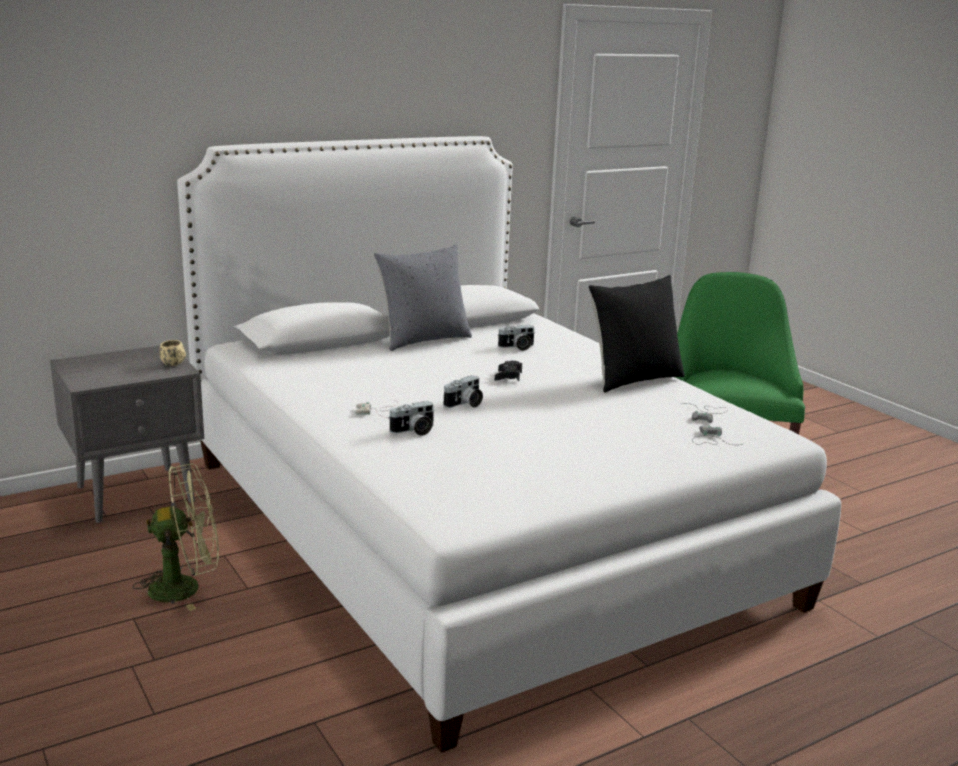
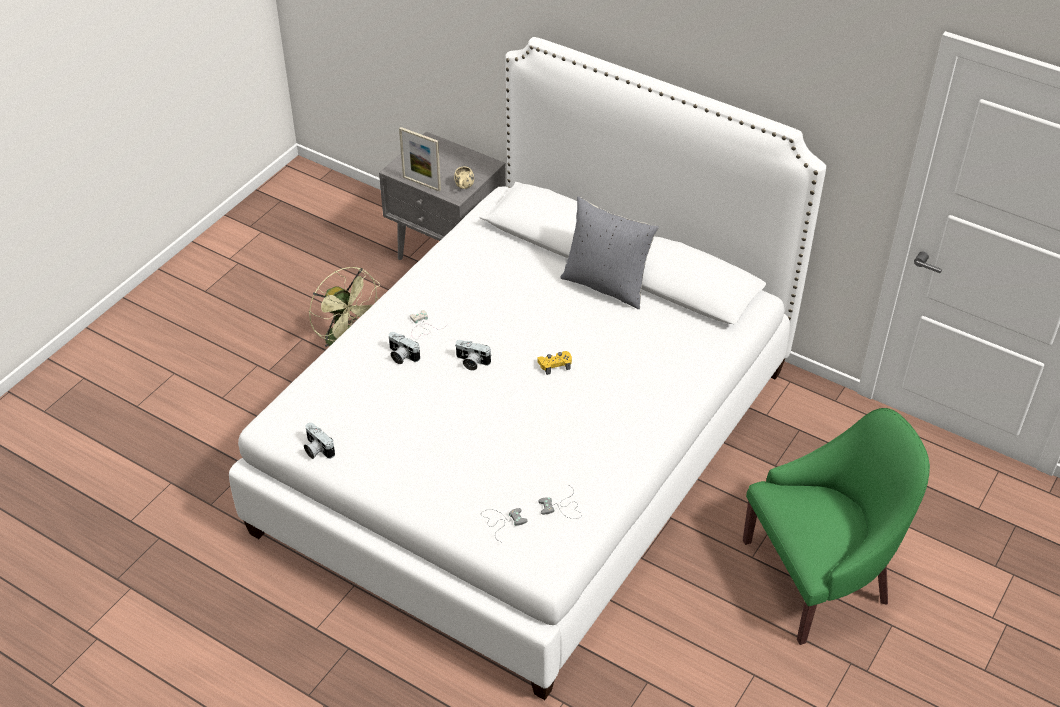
camera: 65 degrees right, 25 degrees up
black game controller [495,361,522,381] -> yellow game controller [537,351,572,375]
camera [498,325,535,351] -> camera moved to [304,423,335,459]
black pillow [588,275,685,393] -> none
none -> picture frame [399,127,441,192]

